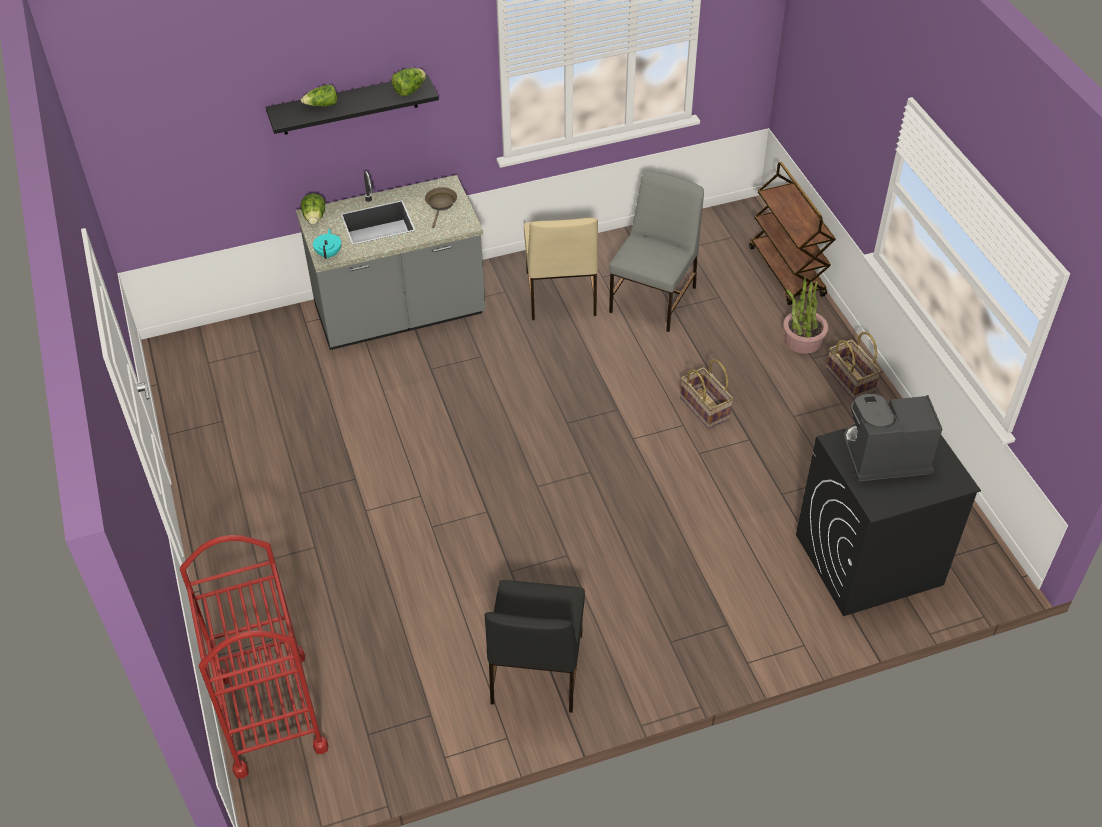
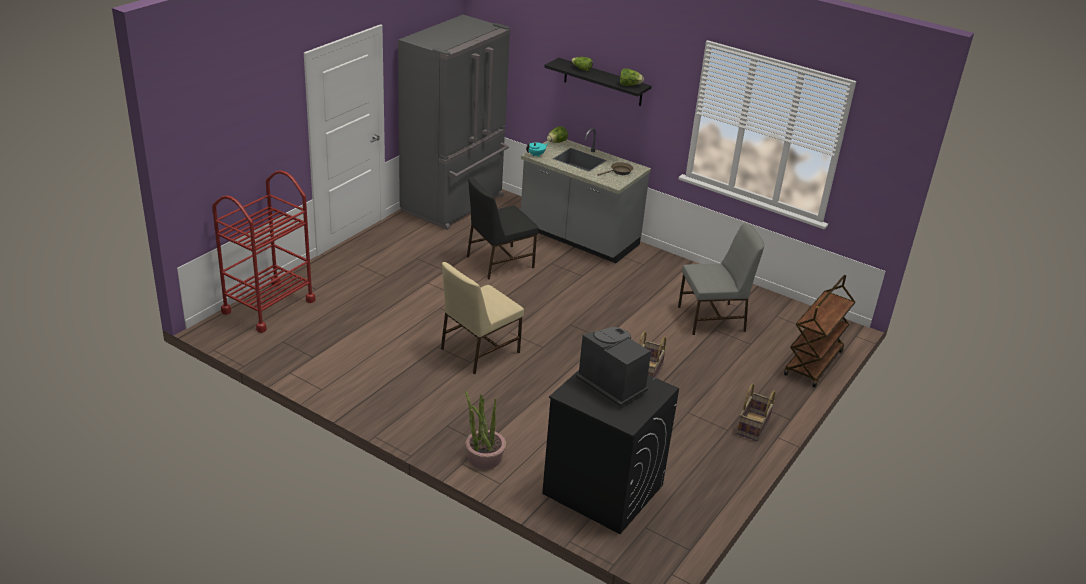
camera: 50 degrees right, 15 degrees down
black chair [485,580,585,713] -> black chair moved to [467,177,538,279]
beige chair [524,218,598,320] -> beige chair moved to [441,262,524,374]
potted plant [783,277,828,354] -> potted plant moved to [465,391,506,469]
none -> grey fridge [398,15,511,230]

